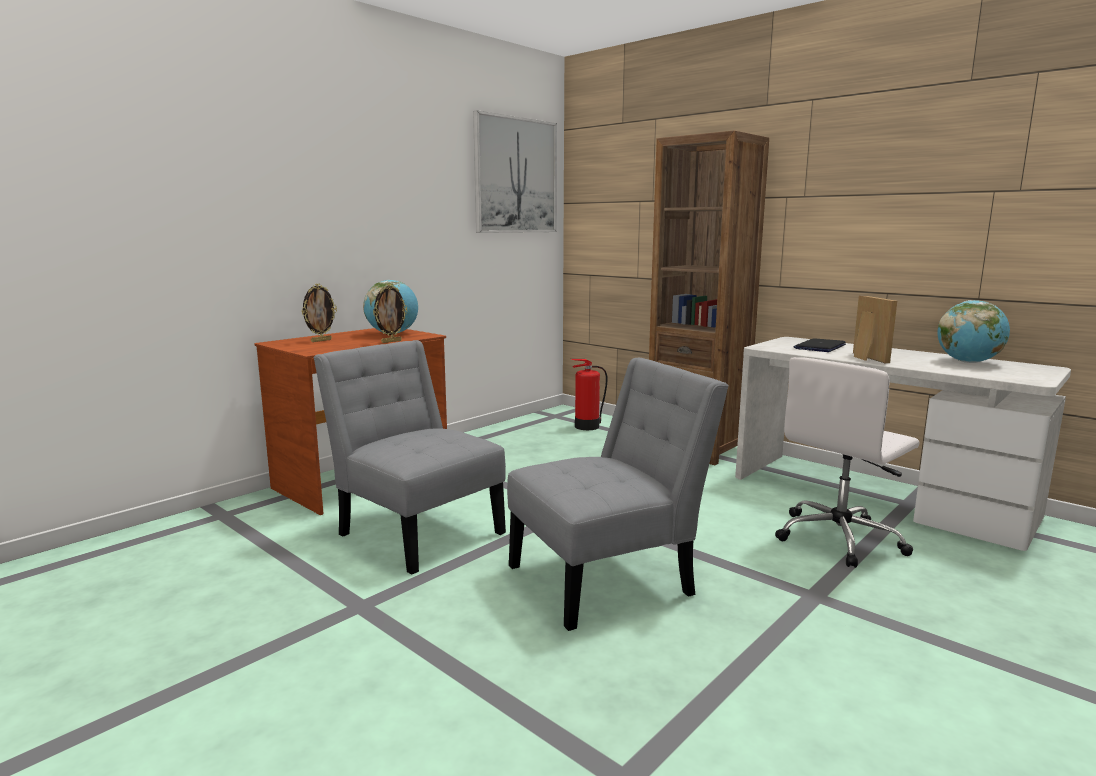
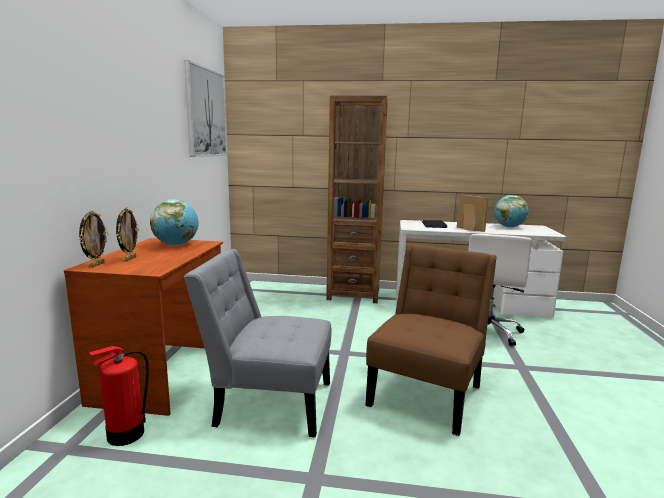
camera: 35 degrees left, 0 degrees up
picture frame [373,284,408,343] -> picture frame moved to [79,210,108,268]
grey chair [507,358,729,631] -> brown chair [365,244,497,436]
fire extinguisher [572,359,608,430] -> fire extinguisher moved to [89,346,149,446]

